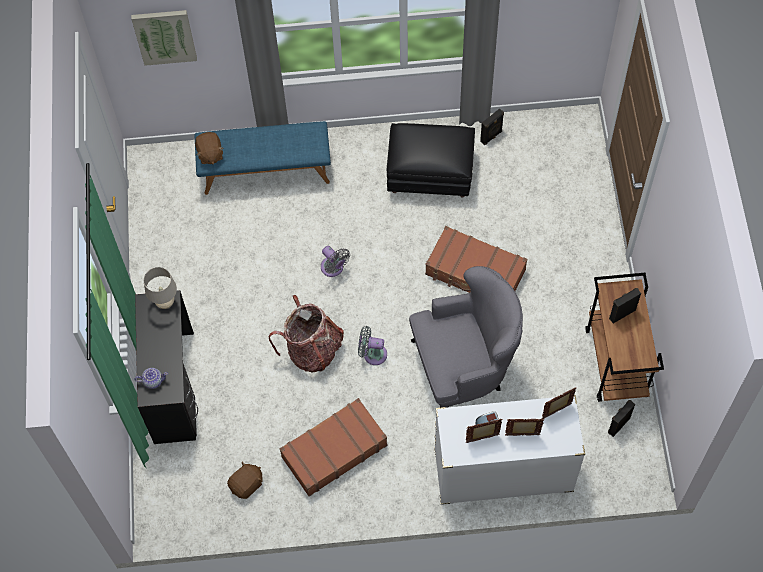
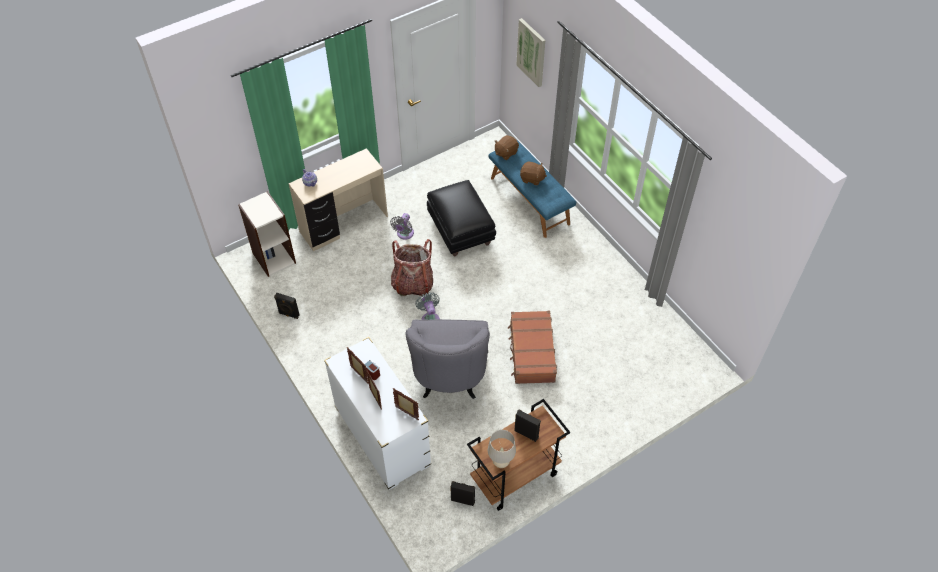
camera: 60 degrees right, 10 degrees down
black desk [135,290,198,444] -> beige desk [289,148,388,251]
beige table lamp [144,267,177,309] -> beige table lamp moved to [488,430,516,468]
brown plush toy [227,462,263,499] -> brown plush toy moved to [520,161,547,185]
brown suitcase [280,398,388,496] -> none
grey fan [321,246,350,277] -> grey fan moved to [390,213,414,240]
black ottoman [387,123,475,198] -> black ottoman moved to [427,180,496,256]
grey armchair [409,266,523,408] -> grey armchair turned 45 degrees clockwise [406,319,490,399]
black speaker [480,108,504,145] -> black speaker moved to [274,293,299,319]
none -> bookcase [238,191,296,277]

